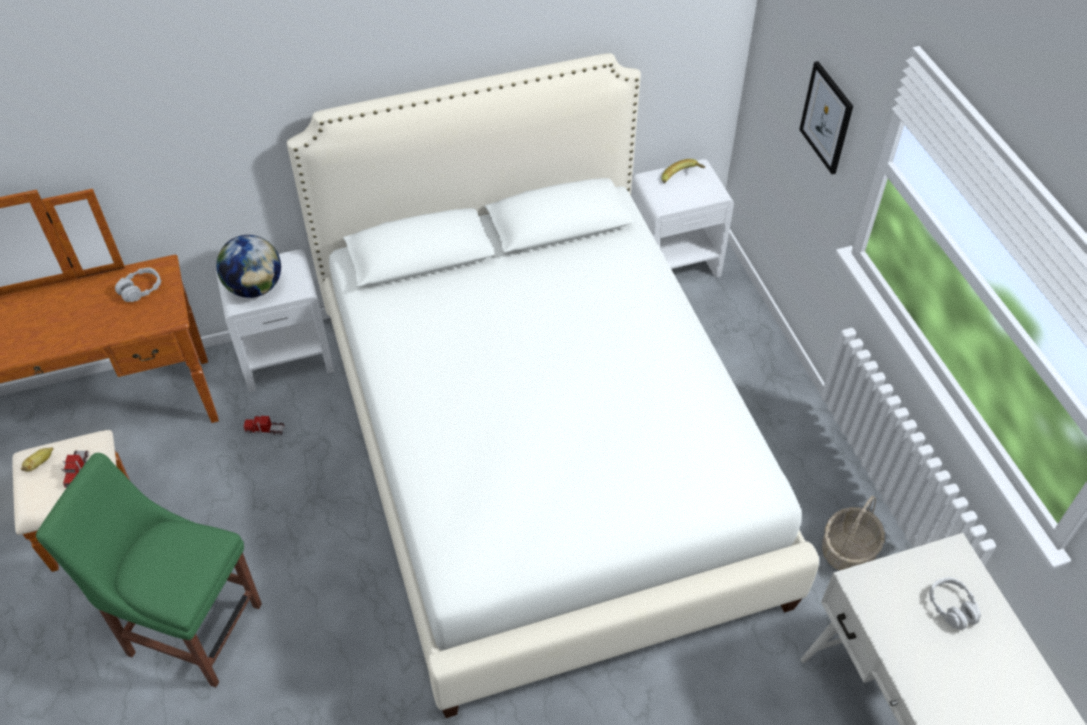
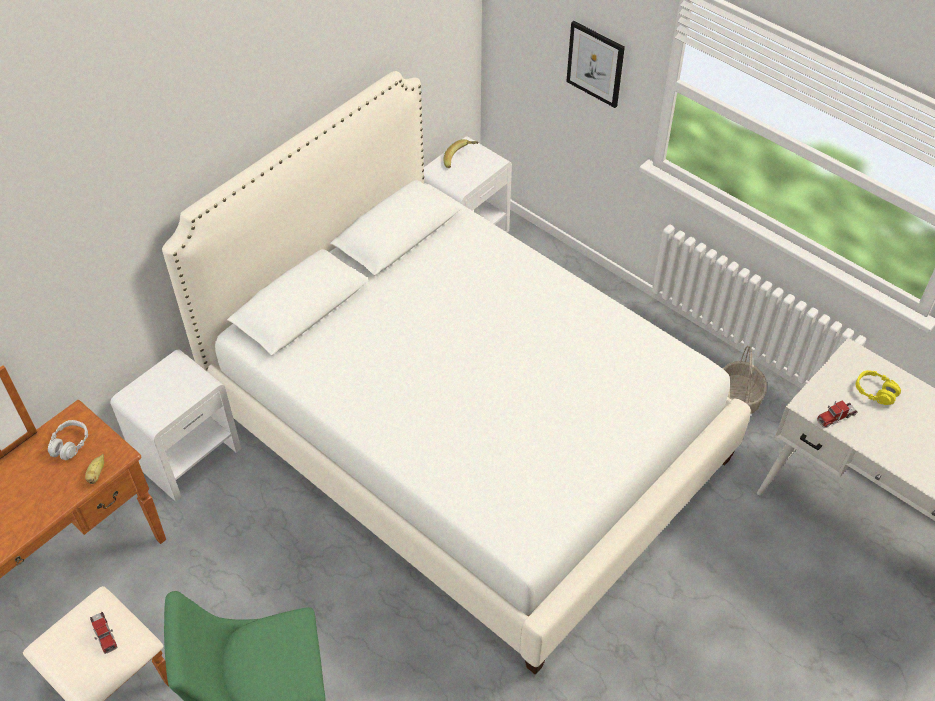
camera: 30 degrees left, 0 degrees up
banana [21,447,53,472] -> banana moved to [85,454,104,484]
globe [216,235,281,298] -> none
toy truck [243,413,285,435] -> toy truck moved to [817,400,858,428]
grey headphones [929,577,981,630] -> yellow headphones [855,370,901,405]

